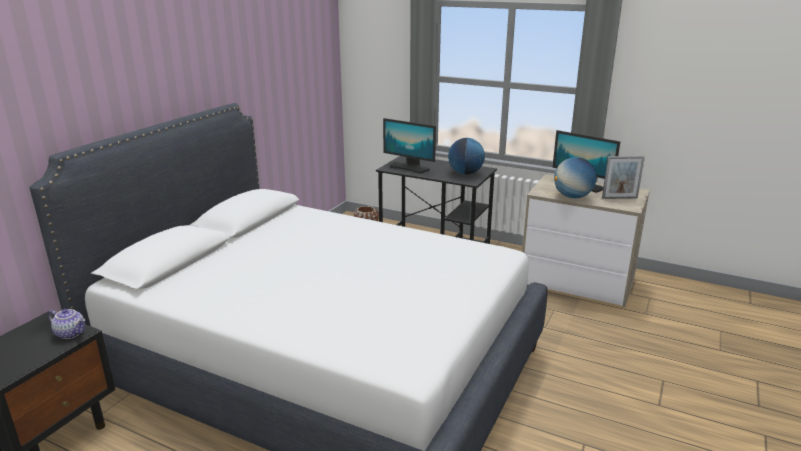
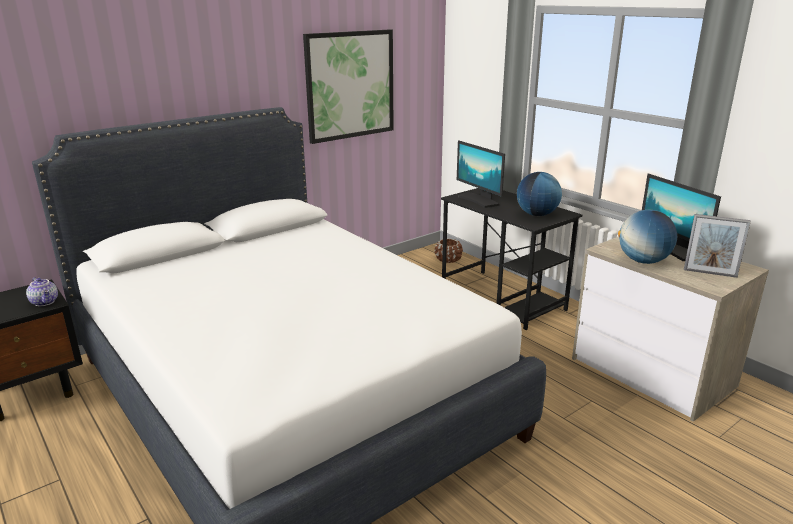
camera: 25 degrees right, 0 degrees up
none -> picture [303,29,394,144]

